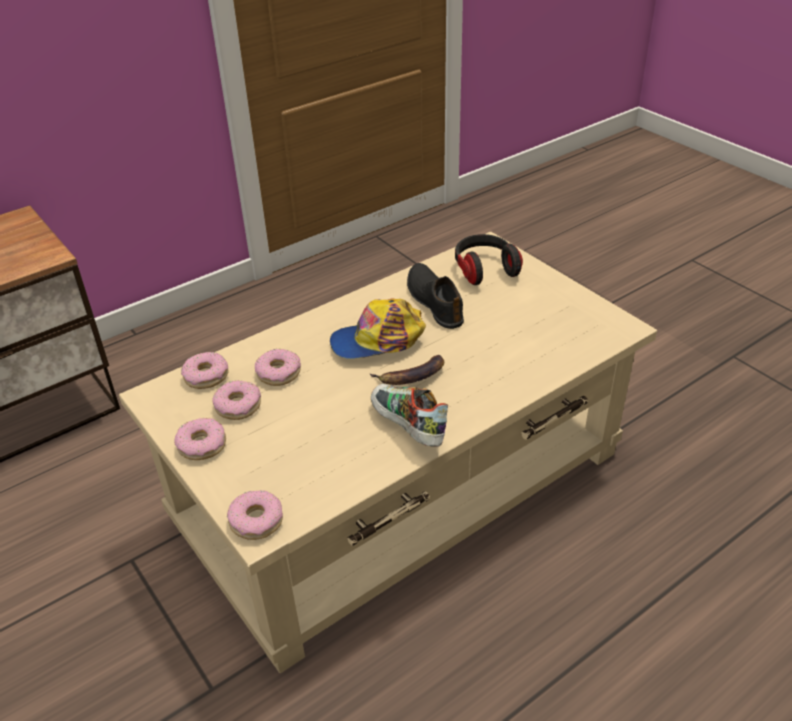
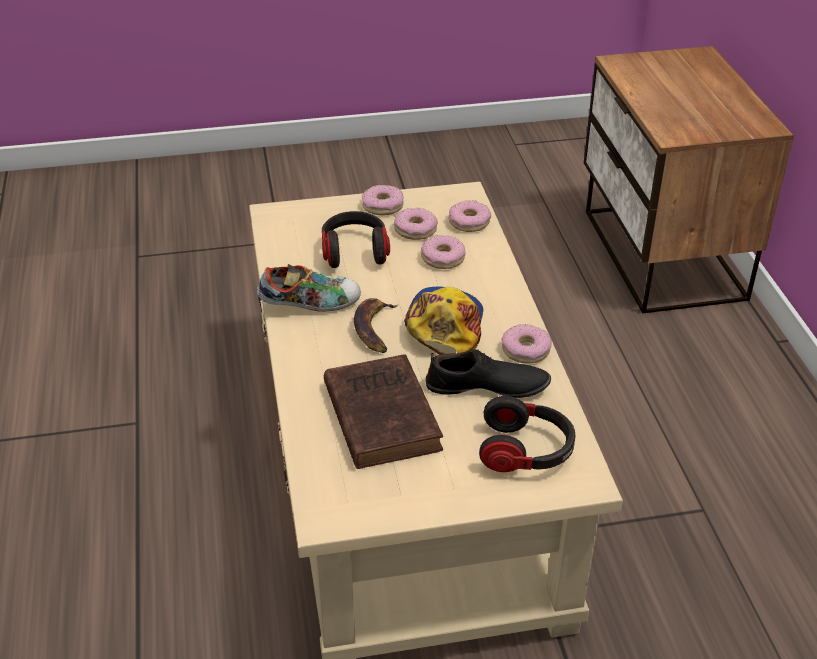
camera: 115 degrees right, 0 degrees up
donut [227,490,283,540] -> donut moved to [501,324,552,364]
none -> headphones [322,211,390,268]
none -> brown book [324,354,443,469]

